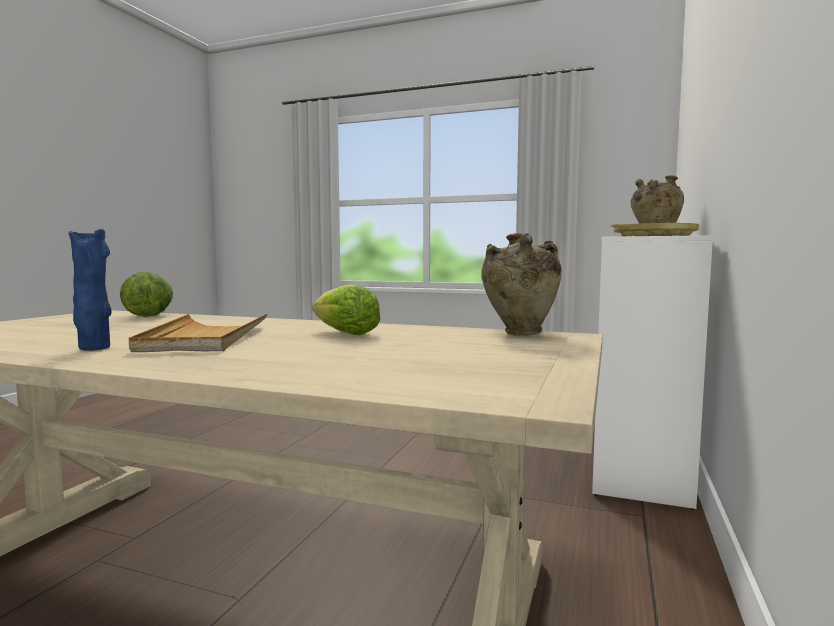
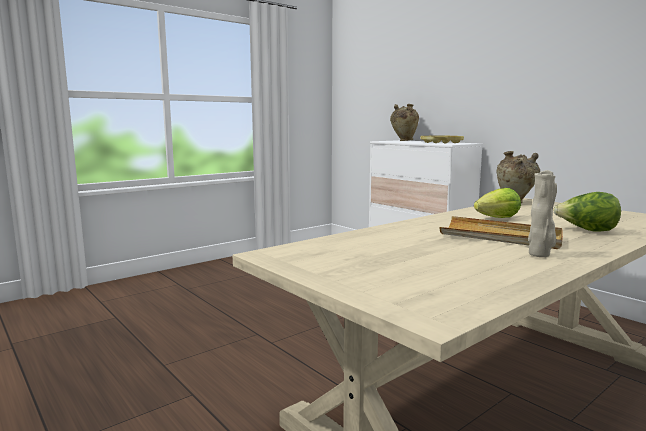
camera: 60 degrees left, 5 degrees up
blue vase [69,229,112,351] -> beige vase [528,170,557,257]
lettuce [120,271,173,317] -> lettuce moved to [553,192,621,231]

